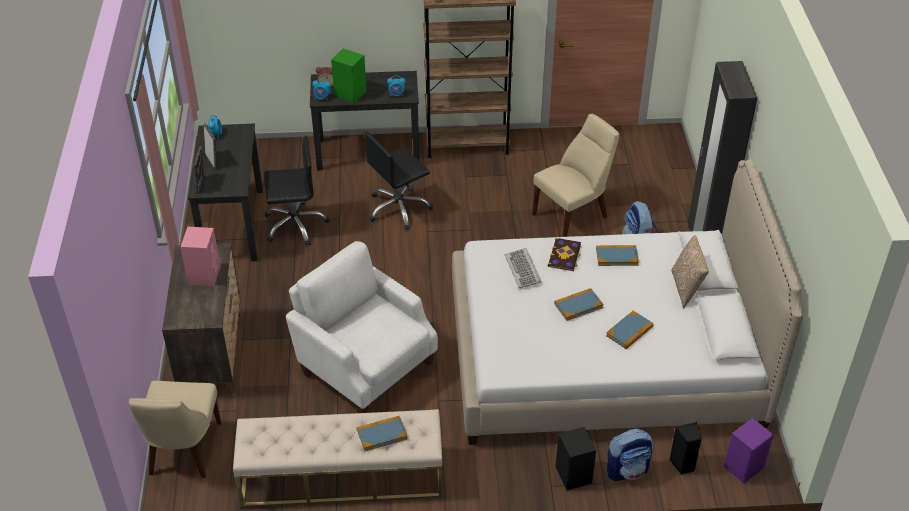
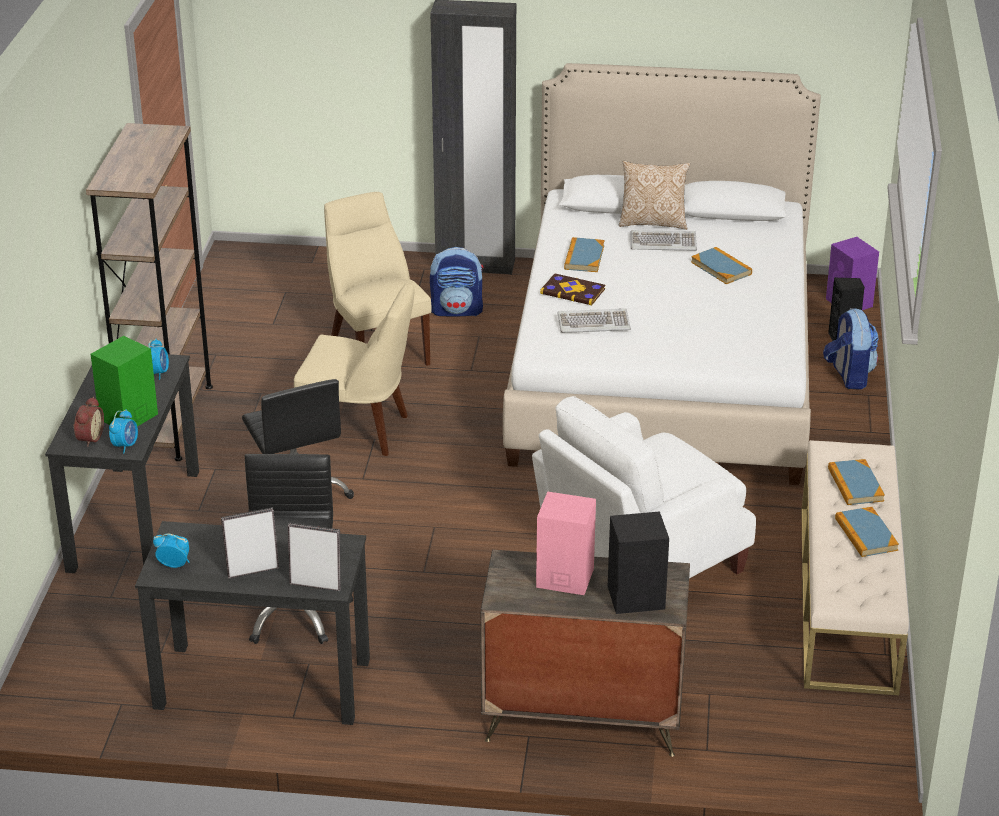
camera: 80 degrees left, 10 degrees down
beige chair [129,381,221,478] -> beige chair moved to [294,283,414,456]
book [554,288,604,321] -> book moved to [835,507,899,557]
black speaker [556,427,596,490] -> black speaker moved to [608,511,669,614]
none -> keyboard [630,230,697,251]

